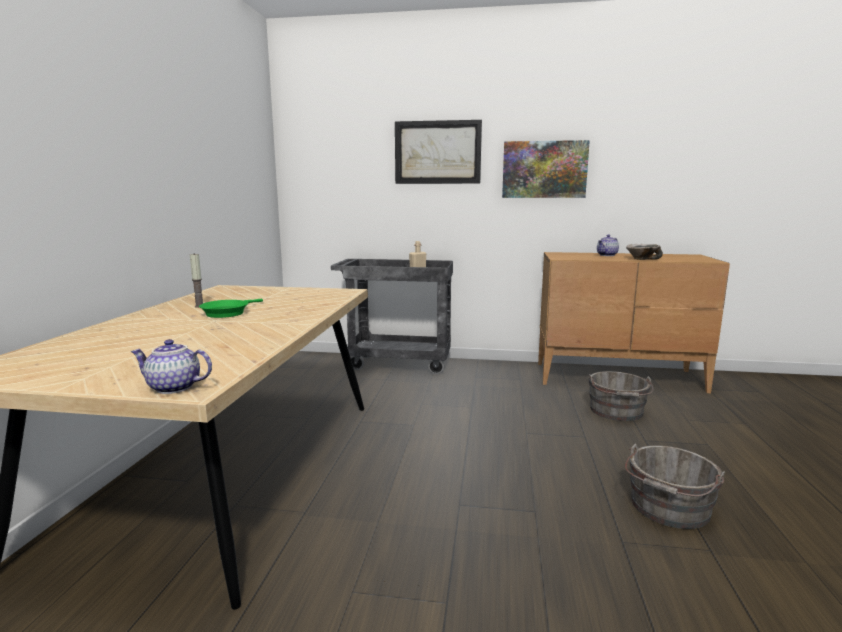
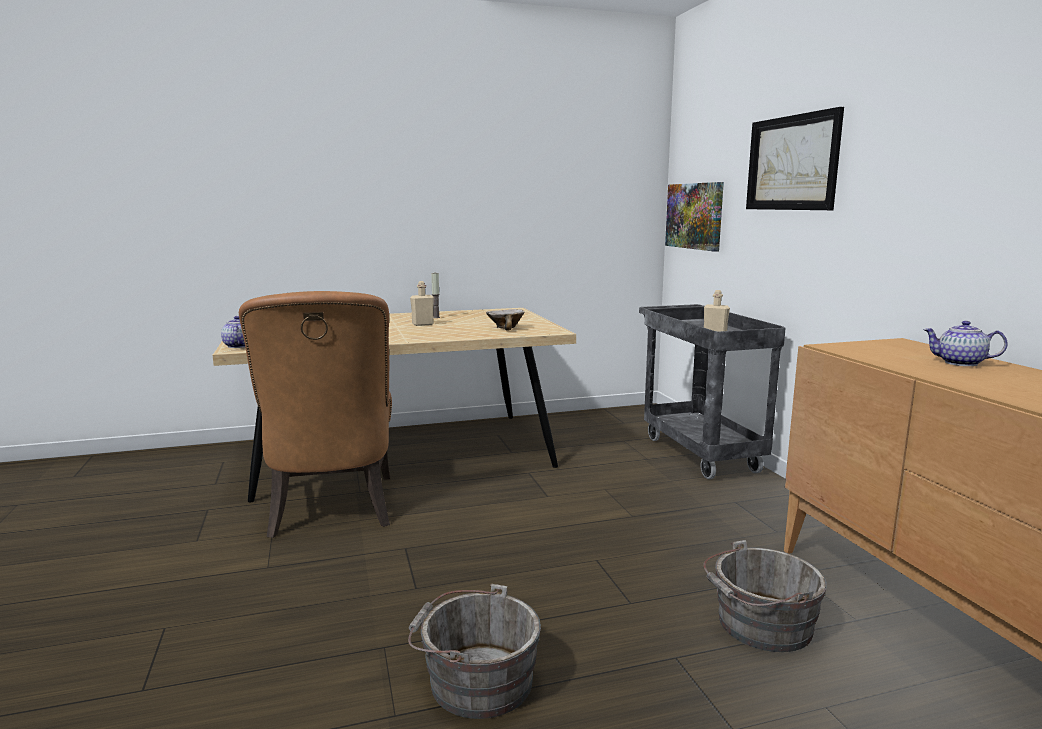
camera: 65 degrees right, 0 degrees up
green frying pan [199,299,263,318] -> beige bottle [410,281,434,326]
picture [502,140,590,198] -> picture moved to [665,182,724,252]
bowl [626,244,663,260] -> bowl moved to [486,309,524,331]
none -> brown chair [239,291,392,538]

